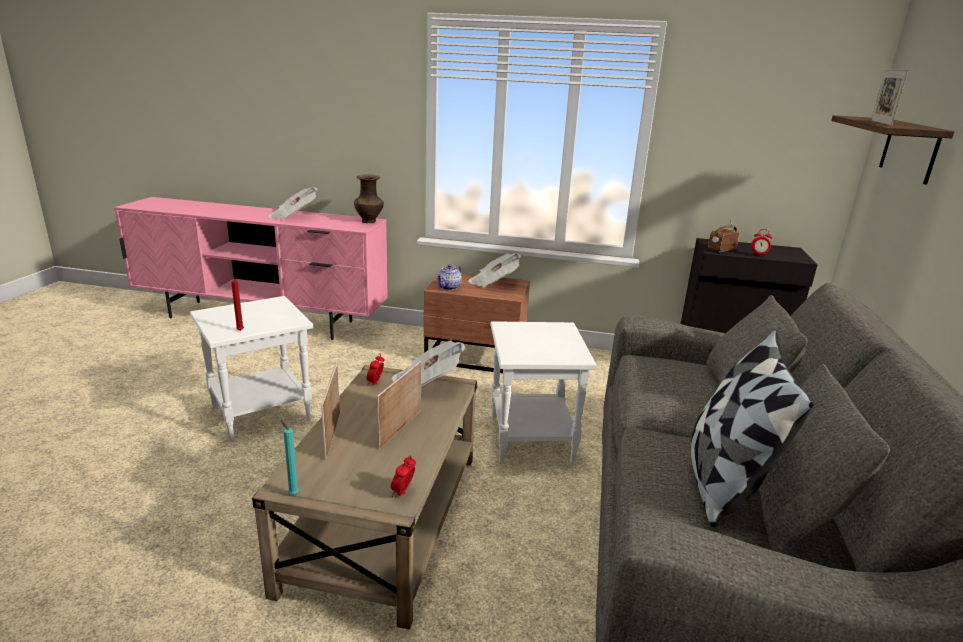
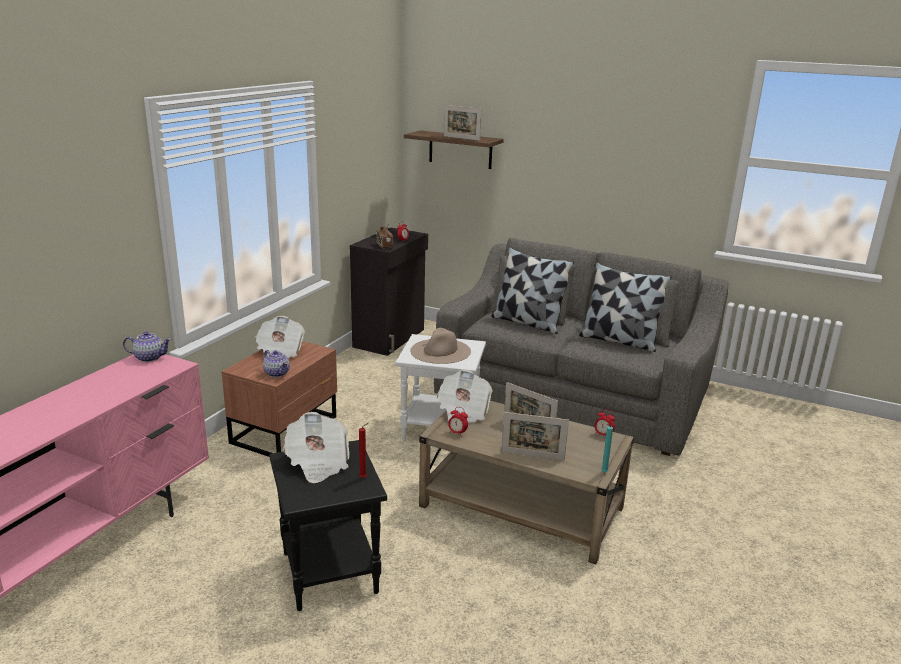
camera: 75 degrees left, 0 degrees up
white side table [190,296,313,441] -> black side table [269,440,387,611]
newspaper [268,187,318,219] -> newspaper moved to [283,412,349,483]
brown vase [354,174,384,223] -> teapot [123,331,171,362]
none -> beige hat [410,328,471,364]
none -> pillow [491,247,574,334]

